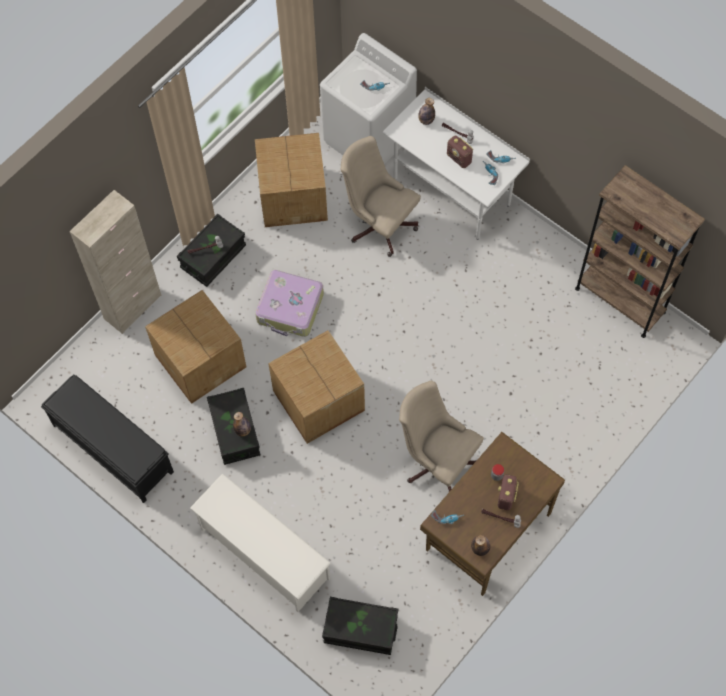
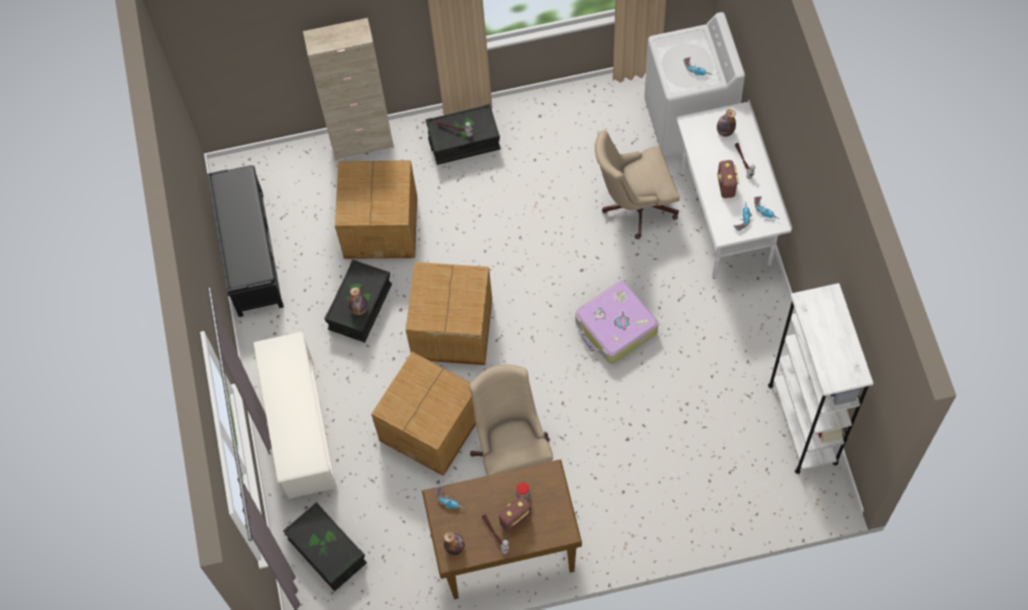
camera: 40 degrees right, 0 degrees up
cardboard box [255,133,328,227] -> cardboard box moved to [371,352,476,476]
suitcase [255,270,324,337] -> suitcase moved to [575,281,658,364]
beige office chair [340,136,421,257] -> beige office chair turned 90 degrees counterclockwise [595,130,680,239]
brown bookcase [575,165,705,338] -> white bookcase [768,283,874,474]

